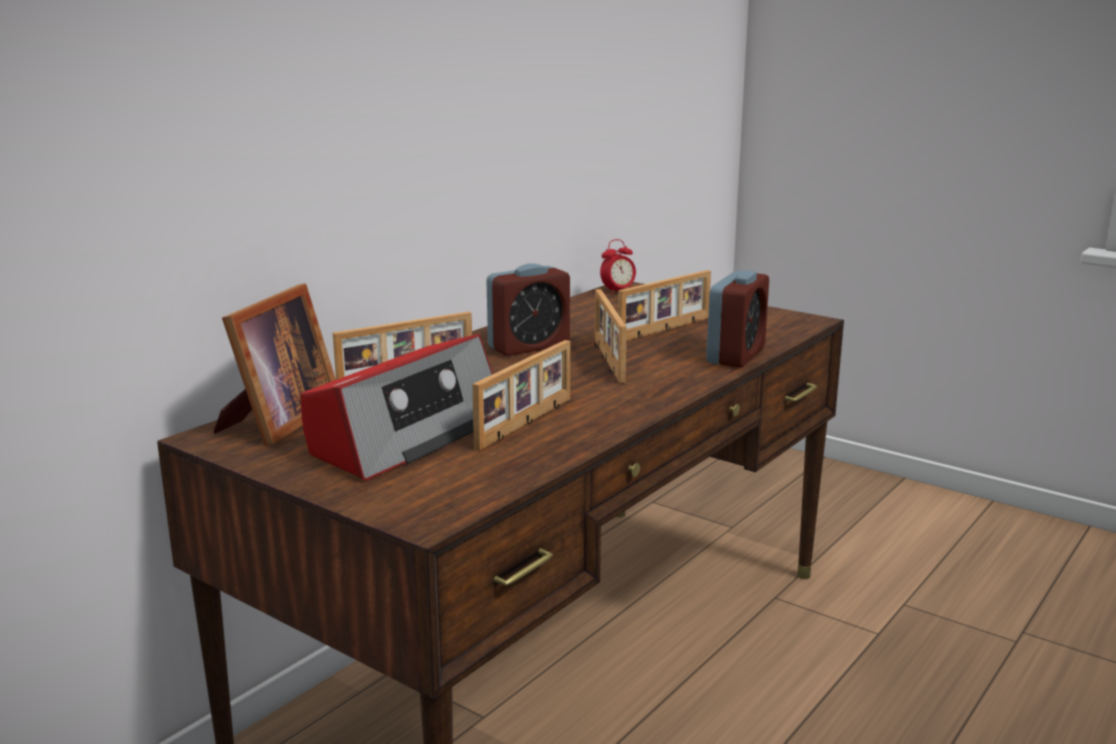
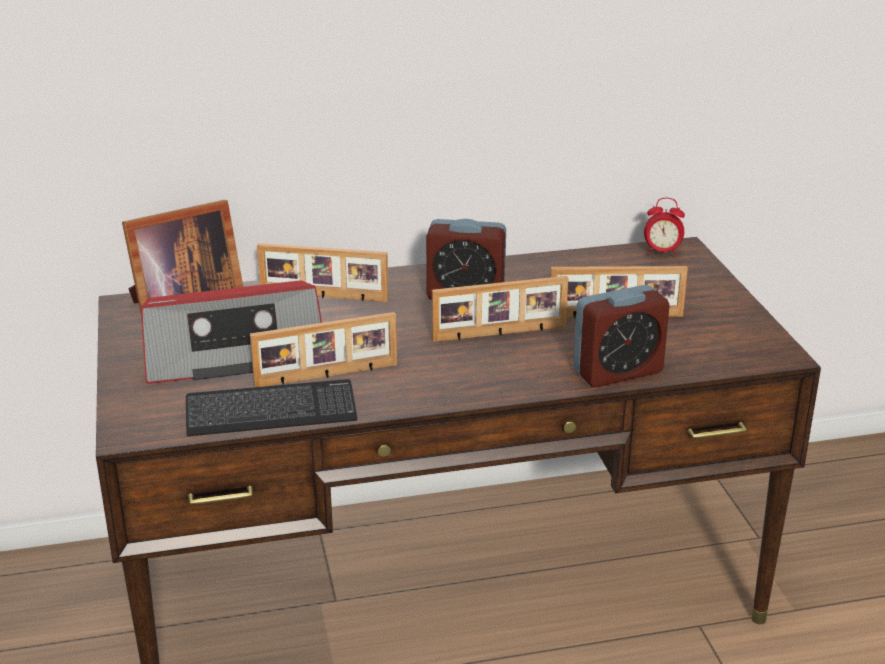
camera: 40 degrees right, 10 degrees up
picture frame [595,289,627,383] -> picture frame turned 135 degrees counterclockwise [432,276,569,342]
none -> keyboard [186,379,357,436]

